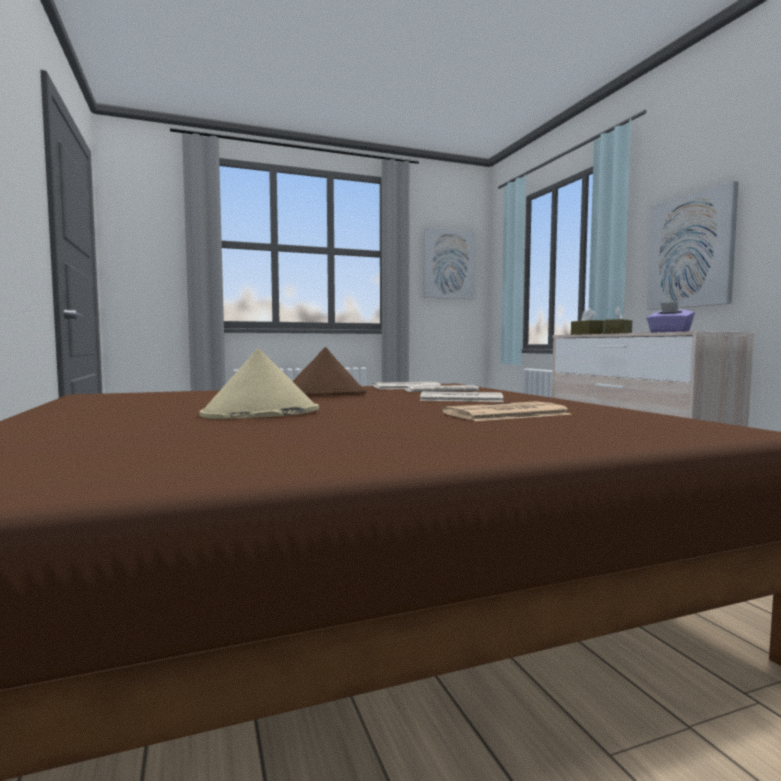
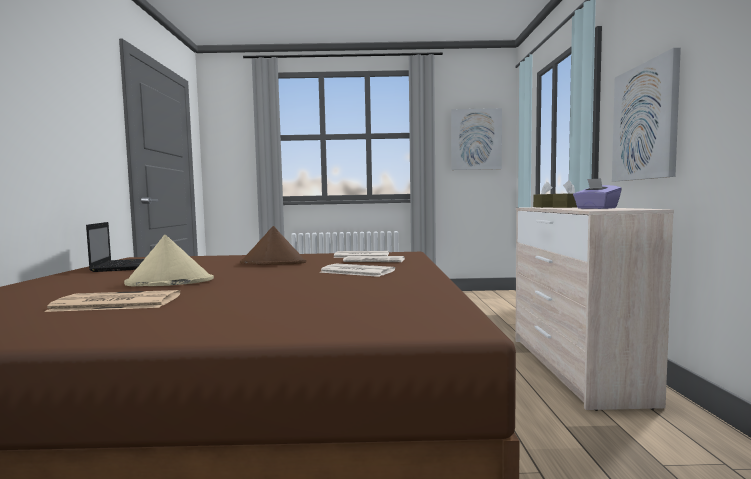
camera: 20 degrees right, 0 degrees up
newspaper [442,401,571,421] -> newspaper moved to [44,290,180,312]
none -> laptop [86,222,144,272]

